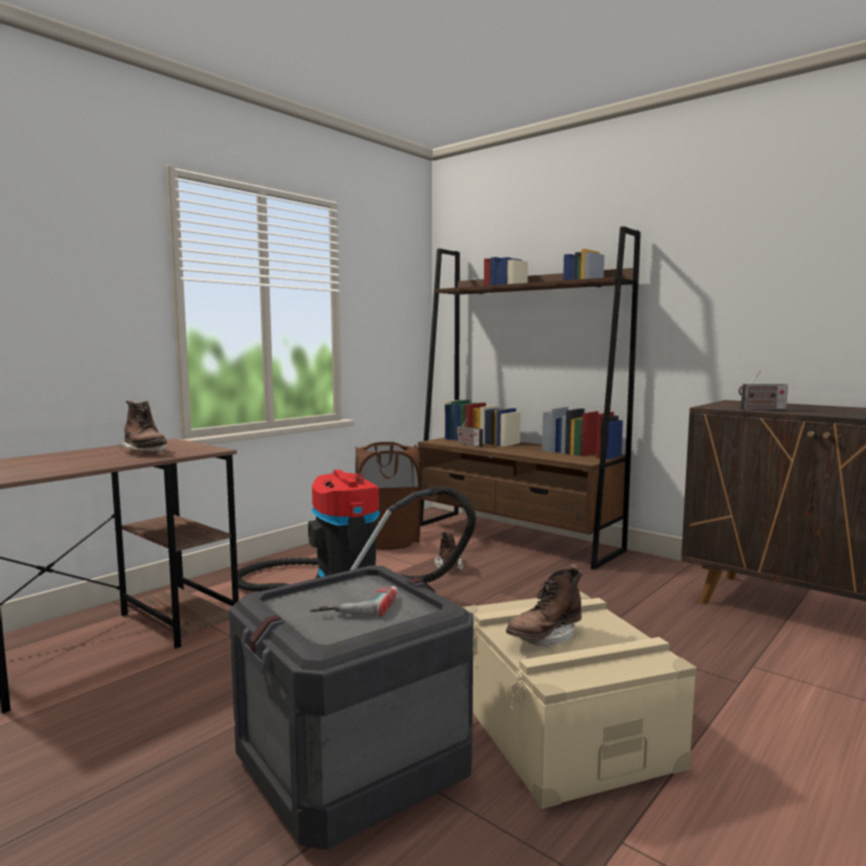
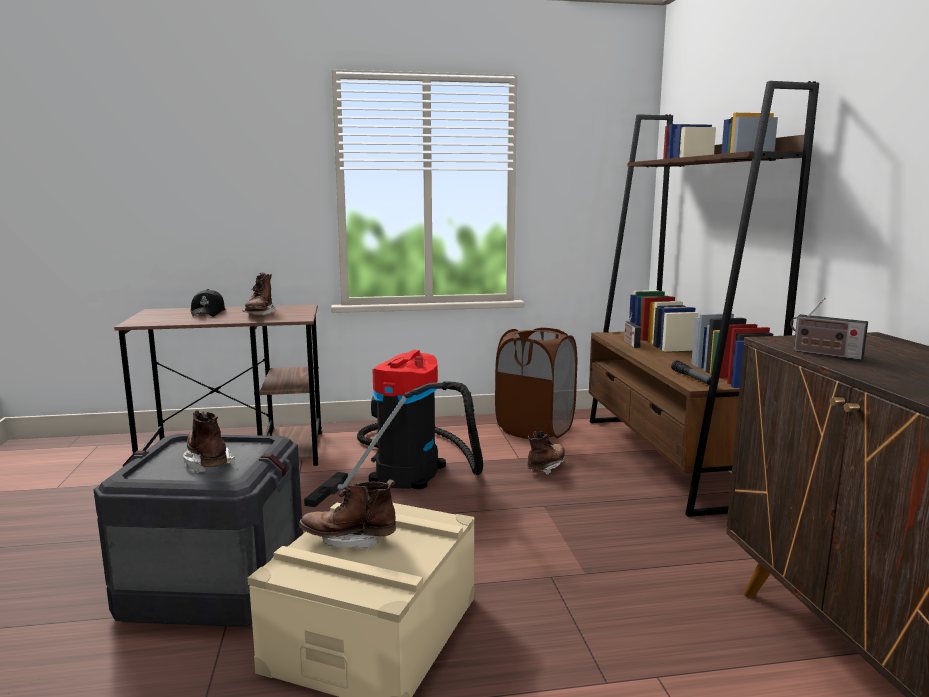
camera: 40 degrees right, 5 degrees up
power drill [310,586,398,617] -> brown boot [183,410,235,473]
none -> black cap [191,289,225,317]
none -> flashlight [671,360,711,385]

